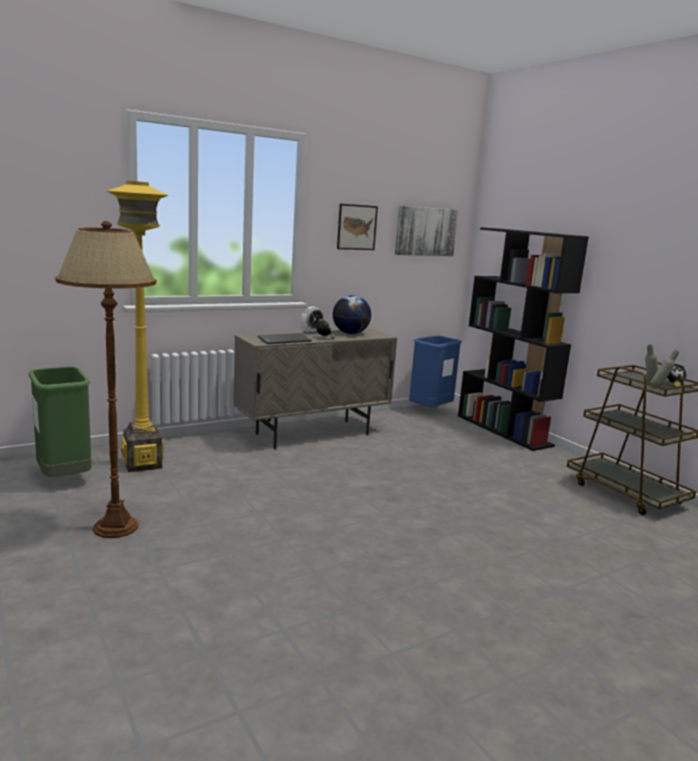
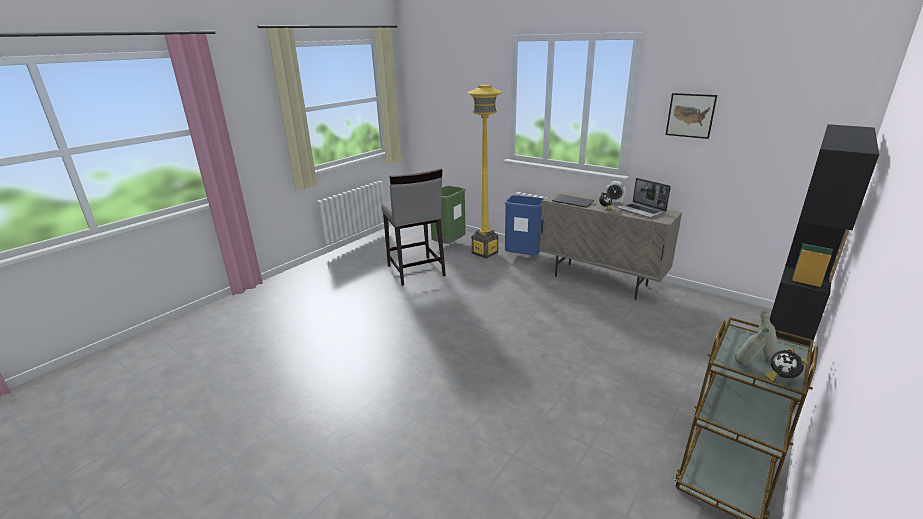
camera: 70 degrees right, 10 degrees up
brown floor lamp [55,221,156,538] -> grey stool [381,169,446,286]
globe [332,295,371,334] -> laptop [617,178,671,218]
picture [395,206,459,256] -> none
blue trash can [409,336,462,407] -> blue trash can moved to [505,195,544,255]

